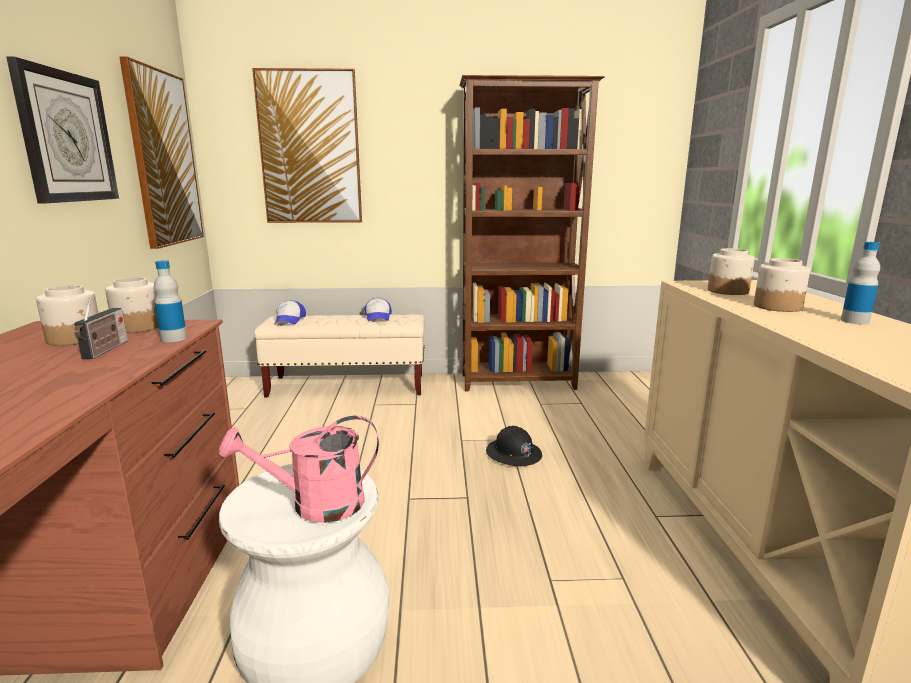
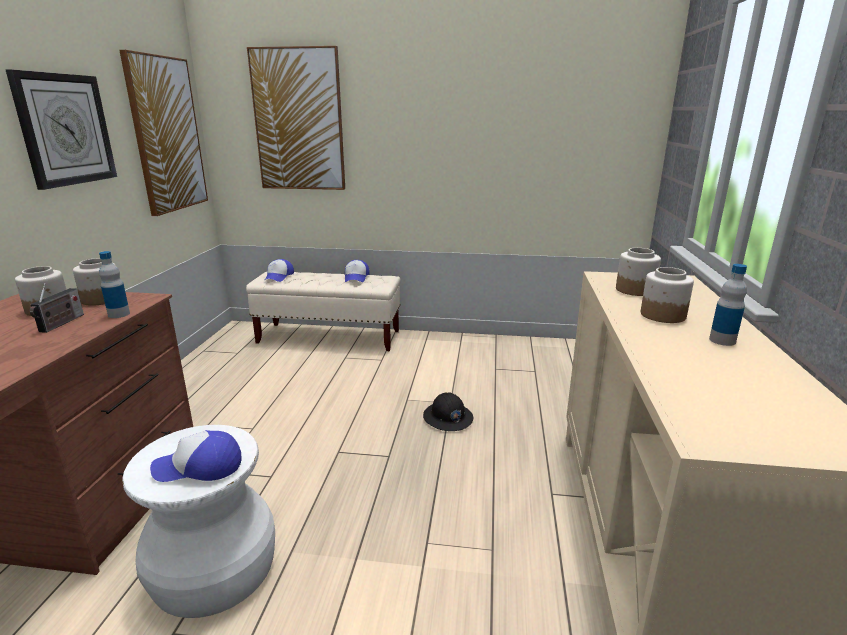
camera: 10 degrees right, 5 degrees up
pink watering can [219,415,379,523] -> cap [150,430,242,482]
brown bookcase [459,75,605,392] -> none

